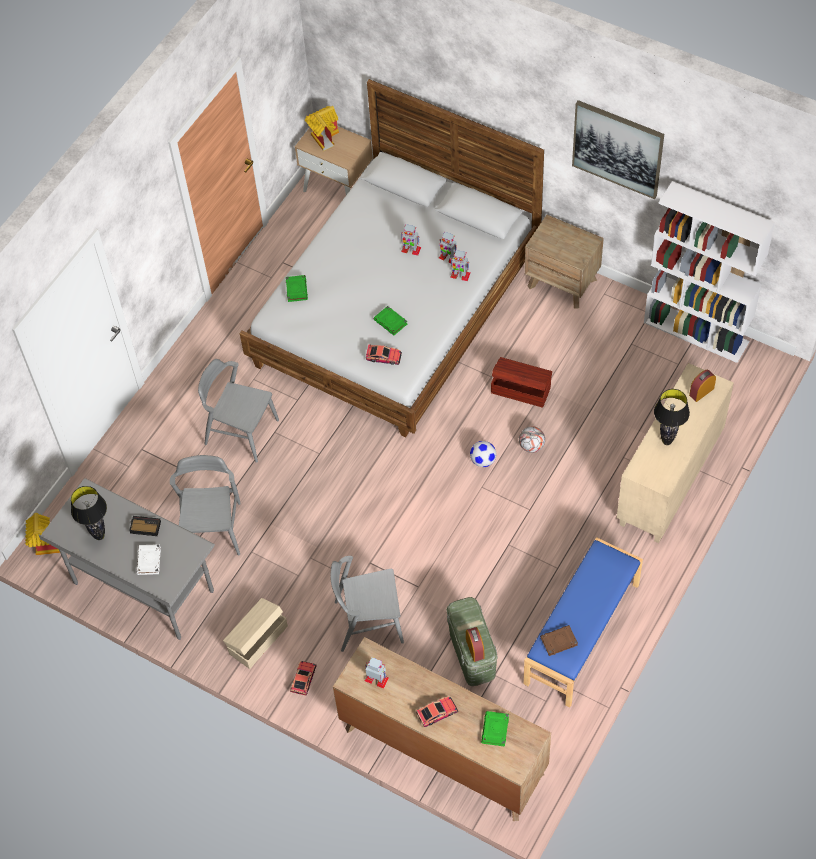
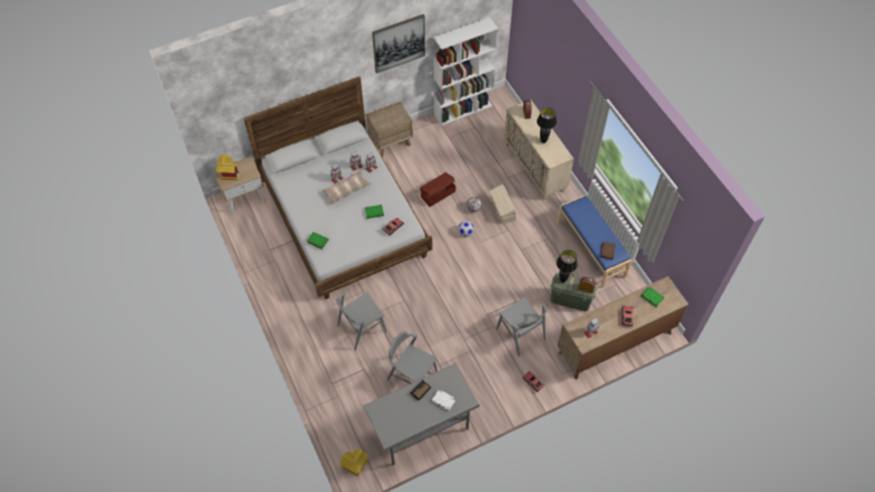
camera: 60 degrees left, 0 degrees up
black table lamp [71,486,107,540] -> black table lamp moved to [556,250,578,283]
beige storage box [223,598,288,669] -> beige storage box moved to [489,184,517,224]
grey chair [330,556,404,652] -> grey chair turned 60 degrees counterclockwise [496,297,547,357]
none -> pillow [323,171,371,204]

